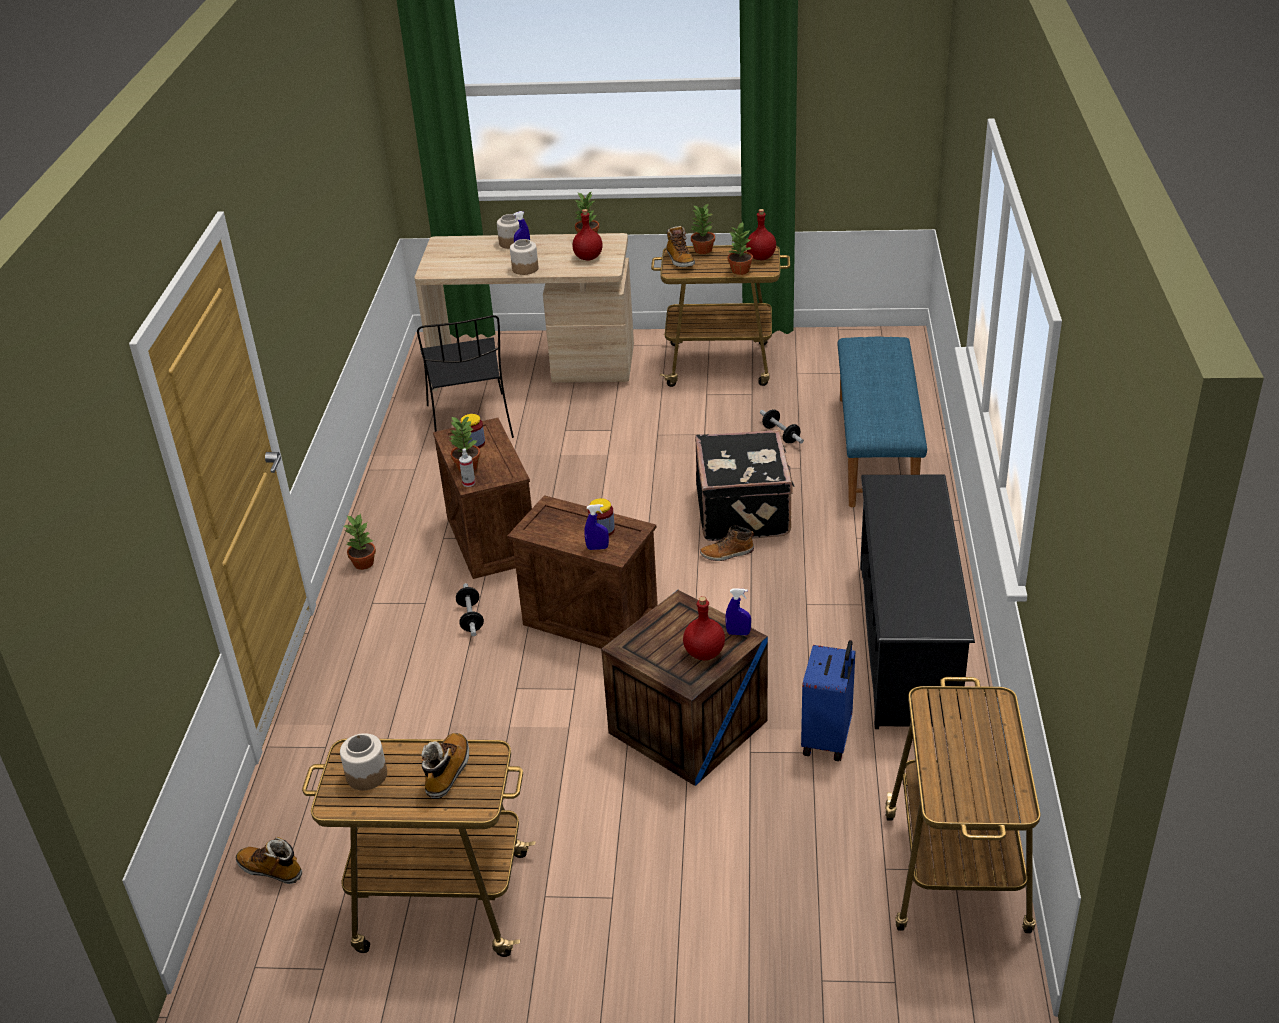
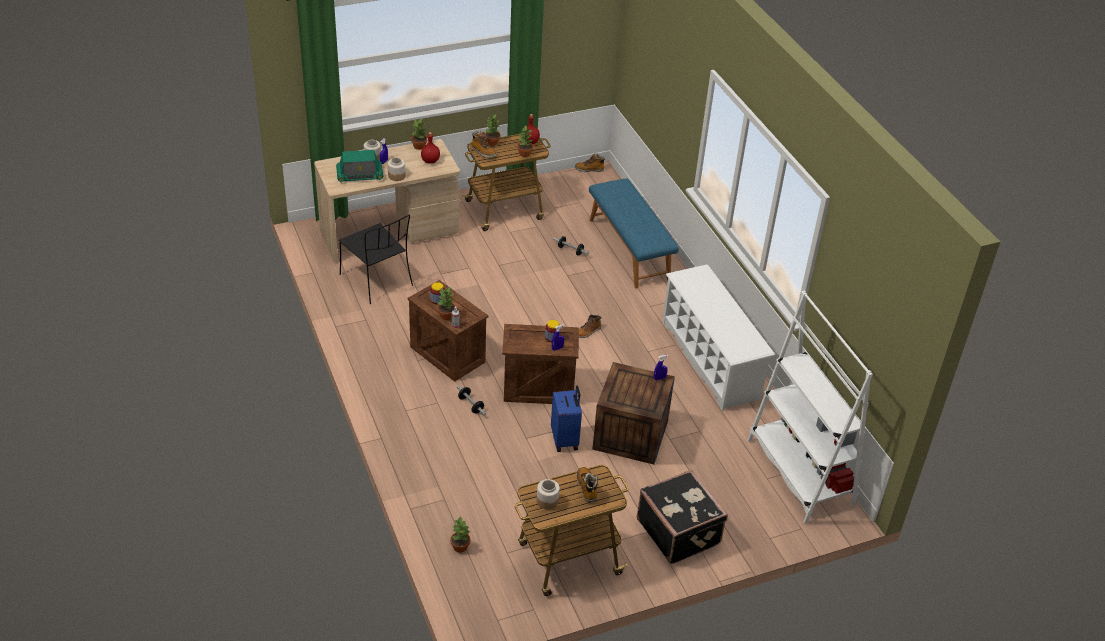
camera: 30 degrees left, 5 degrees up
boot [236,837,302,884] -> boot moved to [575,153,604,172]
potted plant [344,513,376,570] -> potted plant moved to [450,516,470,553]
red bottle [683,596,725,660] -> none
black suitcase [695,430,795,541] -> black suitcase moved to [637,470,728,564]
blue suitcase [801,640,855,761] -> blue suitcase moved to [551,386,582,452]
black shoe rack [860,475,975,729] -> white shoe rack [662,264,776,411]
cart [885,677,1040,933] -> white bookcase [747,290,873,524]
none -> radio [336,150,383,182]

